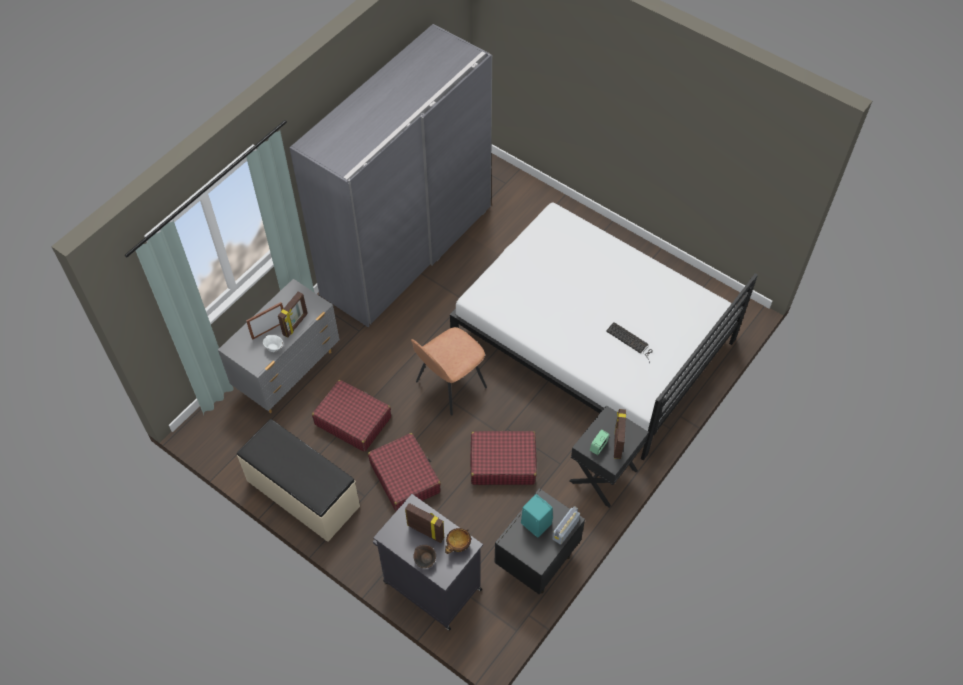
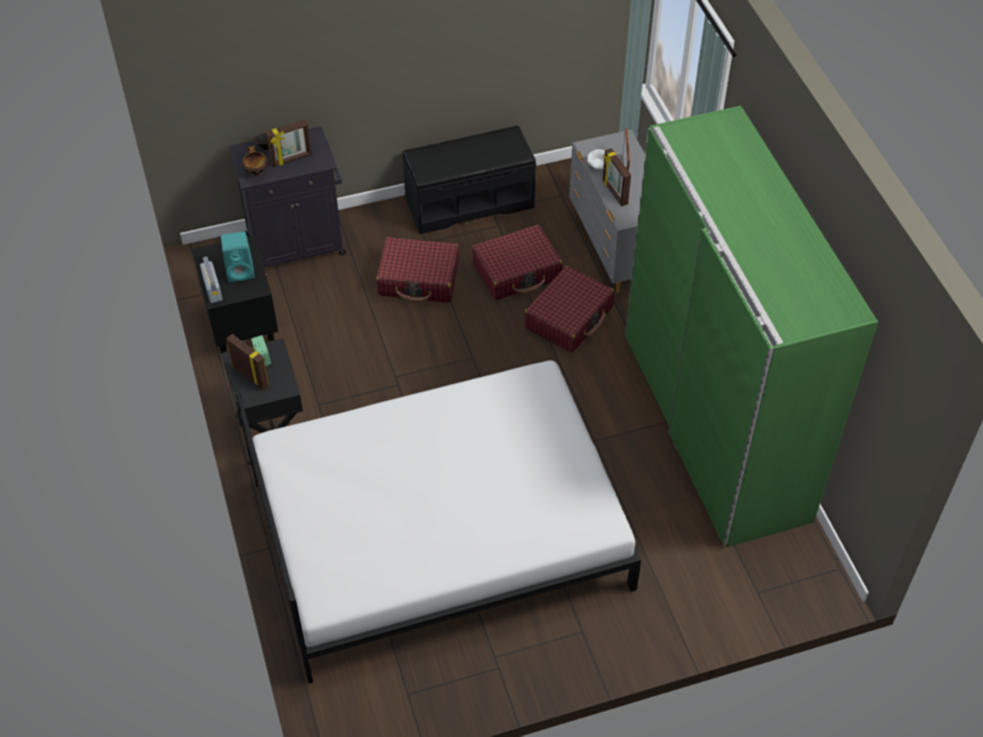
camera: 125 degrees right, 5 degrees down
beige bench [237,419,360,542] -> black bench [402,125,536,234]
grey wardrobe [289,24,492,327] -> green wardrobe [625,106,878,547]
brown chair [411,327,487,415] -> none
red suitcase [471,431,537,485] -> red suitcase moved to [524,266,615,353]
keyboard [606,322,653,364] -> none

